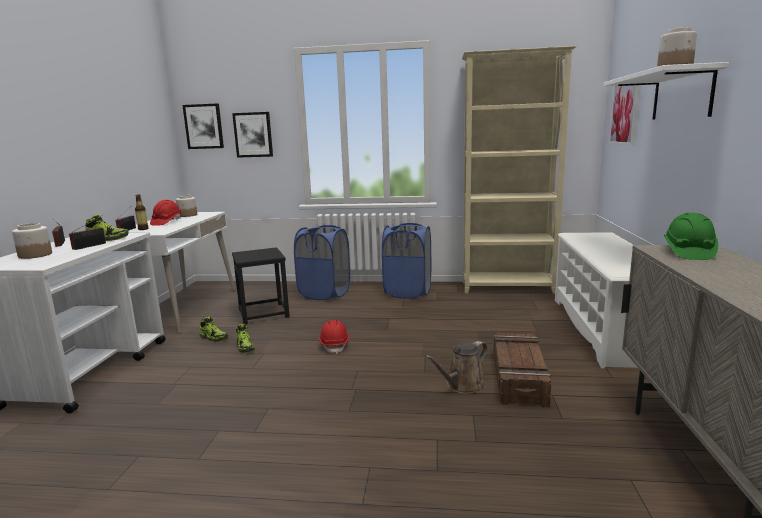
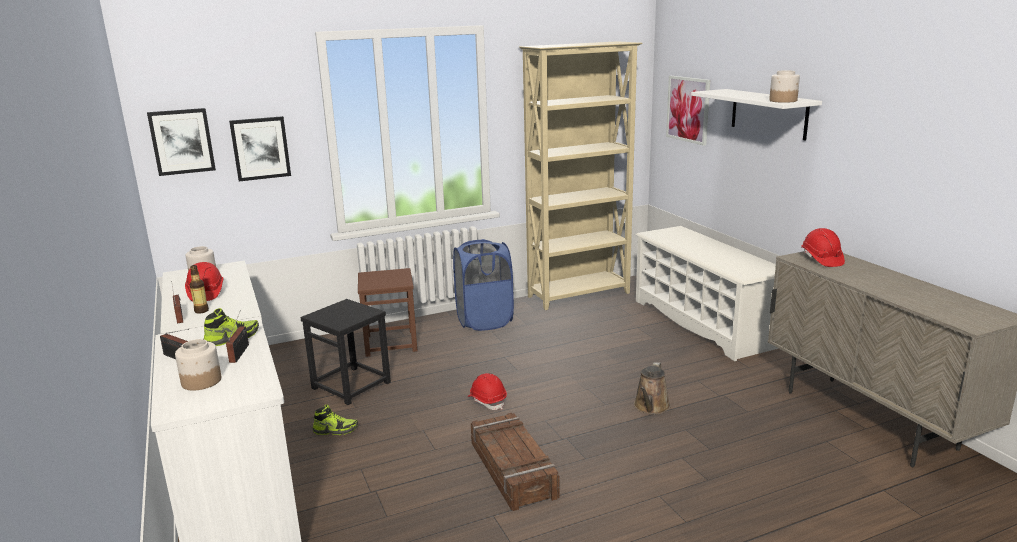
camera: 30 degrees left, 5 degrees up
shoe [236,324,255,353] -> none
blue laundry basket [294,225,350,300] -> brown stool [358,268,417,357]
crate [493,332,551,407] -> crate moved to [471,413,560,511]
green hard hat [664,213,718,260] -> red hard hat [801,228,845,267]

